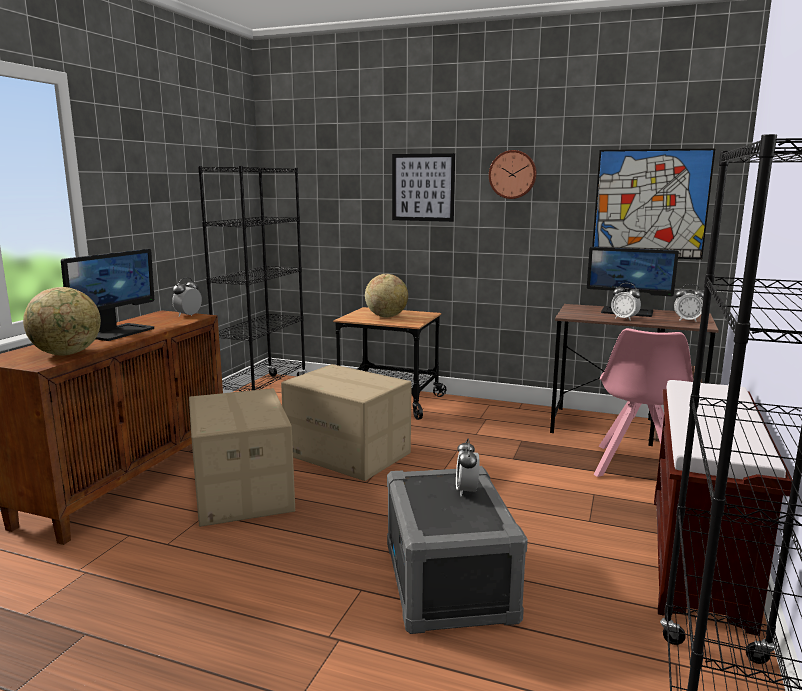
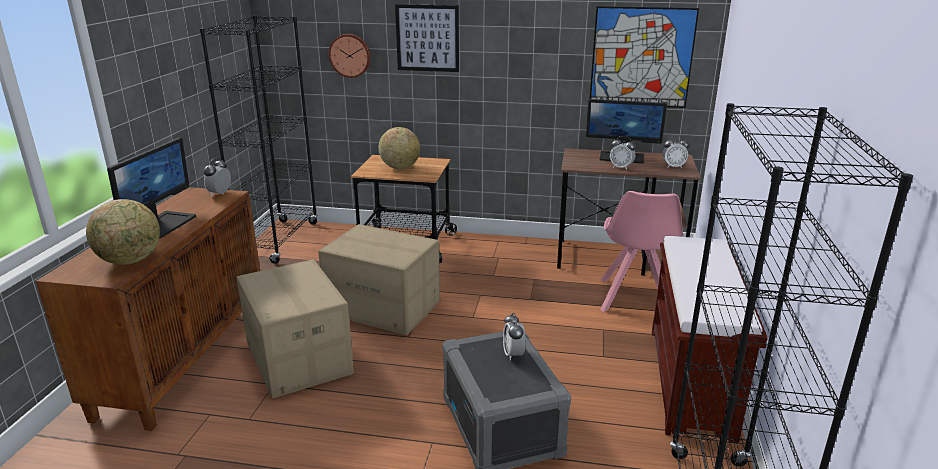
camera: 10 degrees left, 10 degrees up
wall clock [489,150,537,199] -> wall clock moved to [329,34,371,78]

